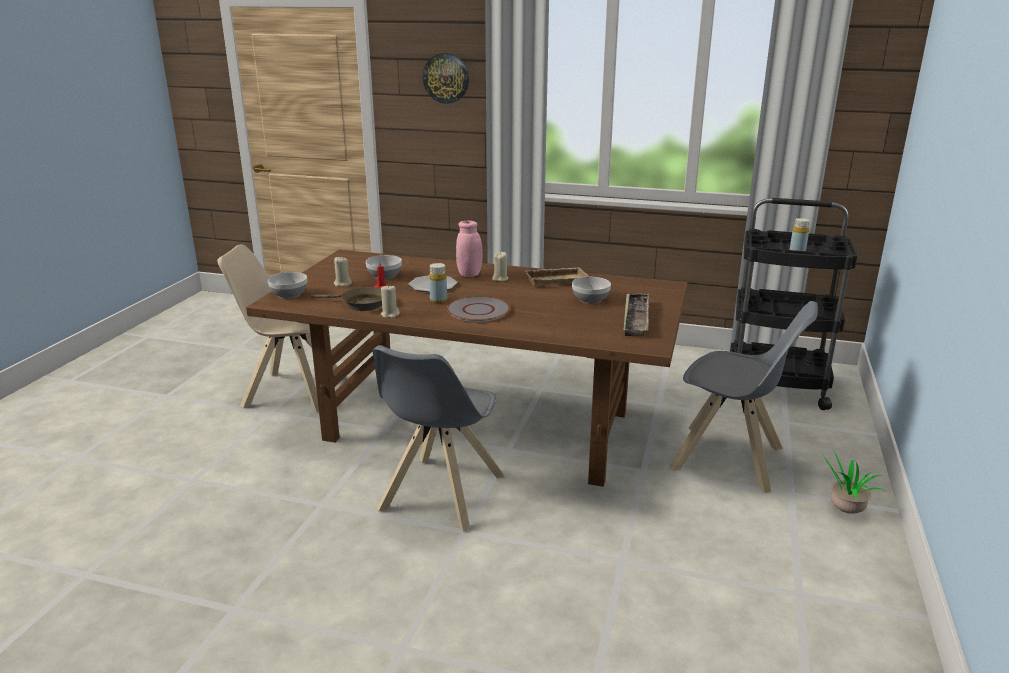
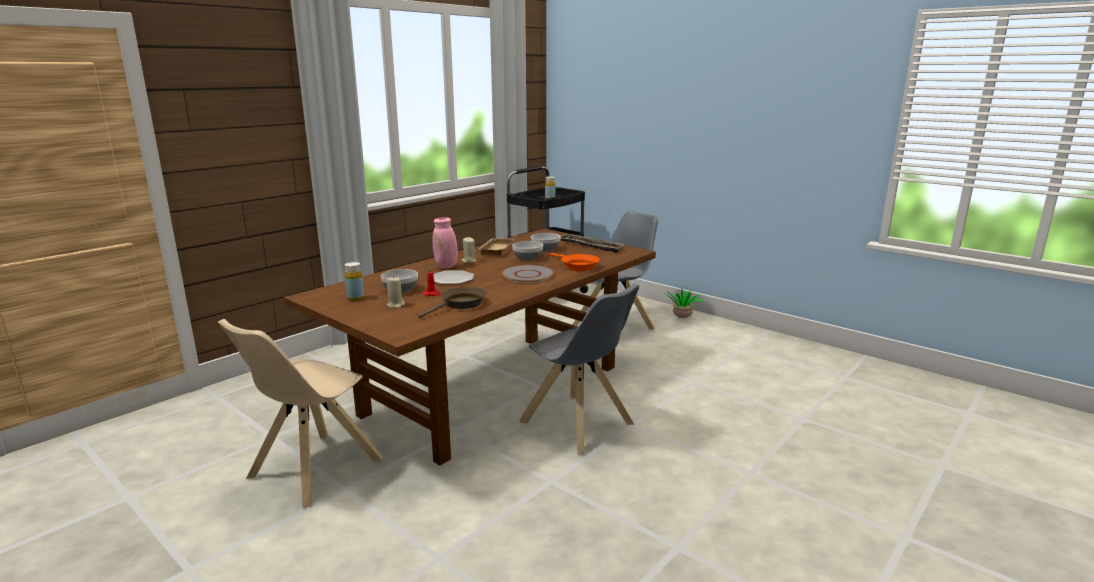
camera: 65 degrees left, 5 degrees down
bowl [268,272,307,299] -> bowl moved to [512,241,543,261]
beige candle [381,284,400,318] -> none
wall clock [423,53,469,104] -> none
yellow bottle [429,263,447,303] -> yellow bottle moved to [345,262,364,301]
none -> orange frying pan [550,253,599,271]

